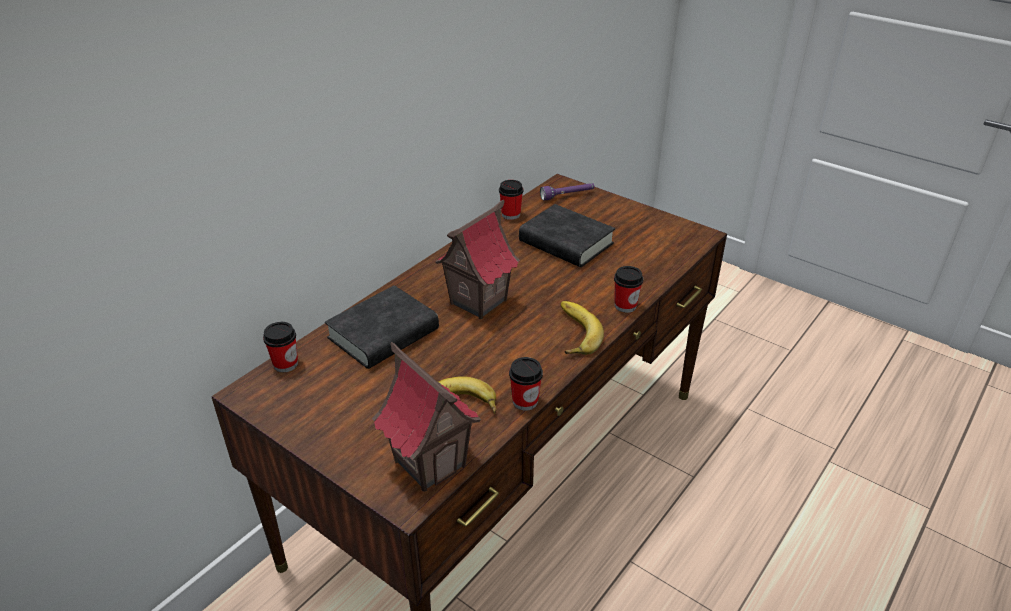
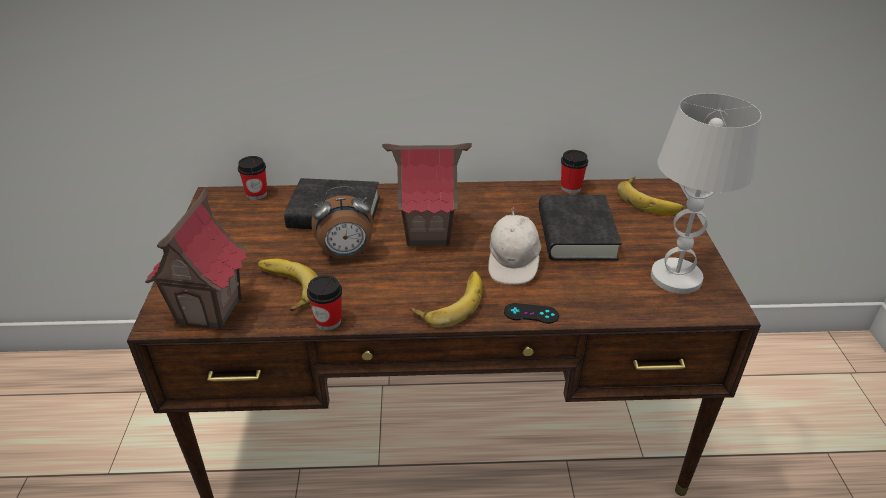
camera: 50 degrees right, 0 degrees up
purple flashlight [540,183,594,201] -> banana [617,176,683,215]
cup [614,266,643,313] -> black game controller [504,303,559,324]
none -> alarm clock [312,186,373,259]
none -> white cap [488,207,541,285]
none -> white table lamp [651,93,761,294]

